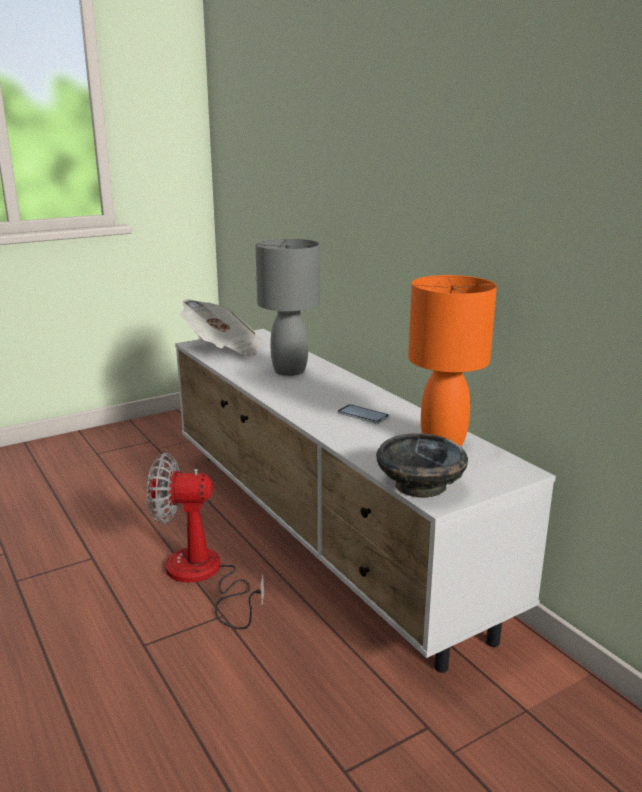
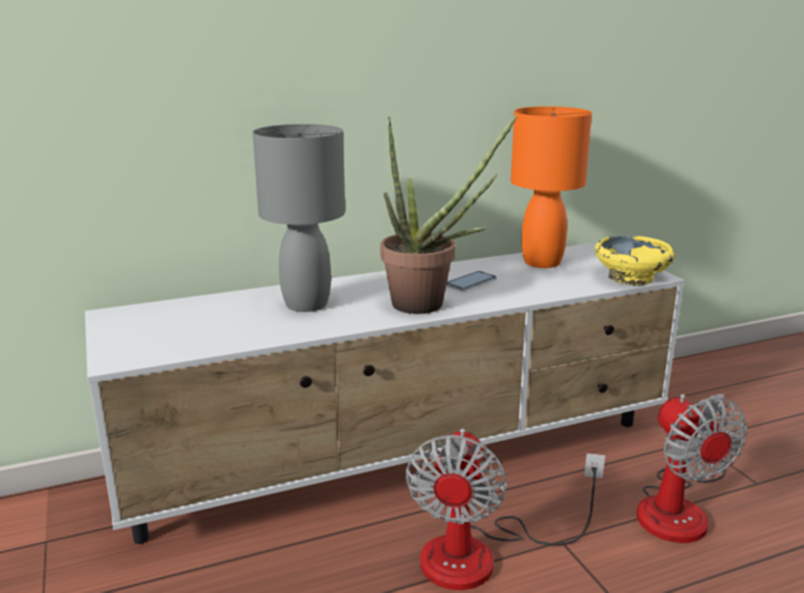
camera: 80 degrees left, 0 degrees up
newspaper [180,299,262,357] -> none
black bowl [376,433,468,498] -> yellow bowl [595,235,675,286]
none -> potted plant [380,114,518,314]
none -> fan [637,393,747,543]

